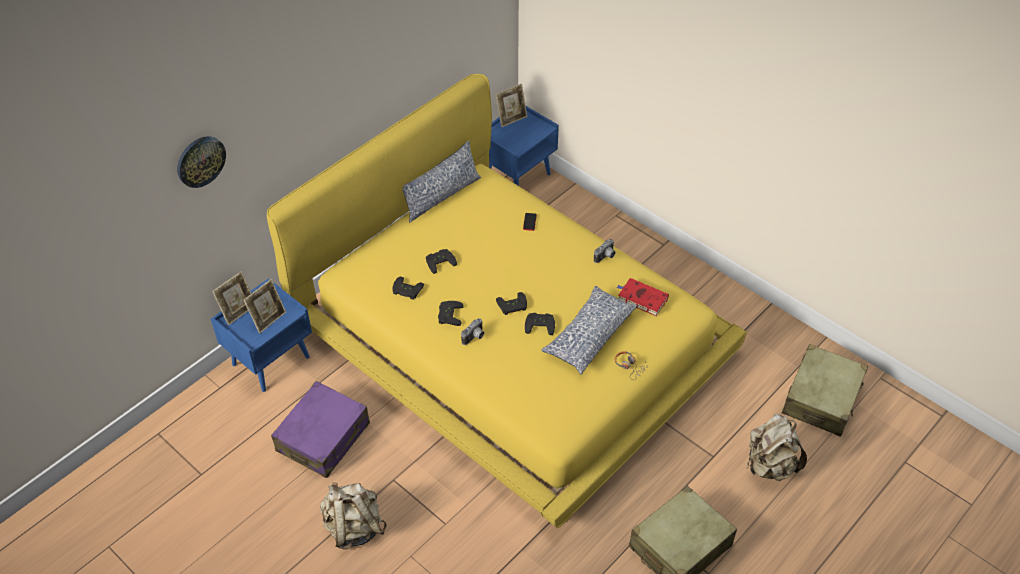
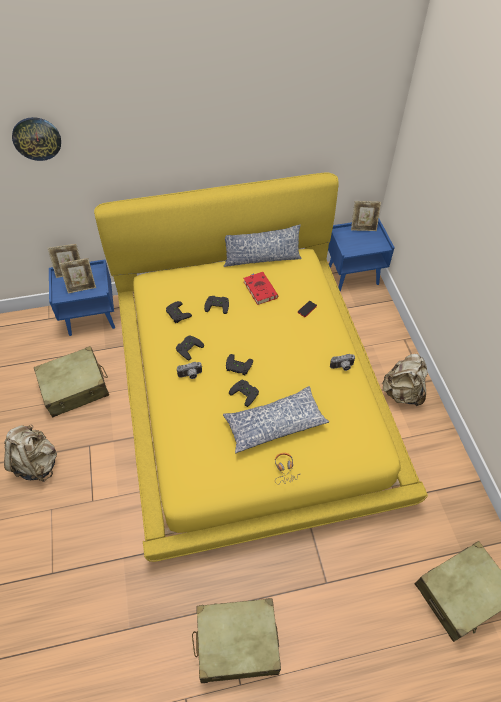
camera: 35 degrees right, 5 degrees up
purple suitcase [271,381,370,478] -> beige suitcase [34,346,109,417]
red book [616,278,669,316] -> red book moved to [244,272,278,305]
beige backpack [747,413,807,481] -> beige backpack moved to [382,354,428,406]

